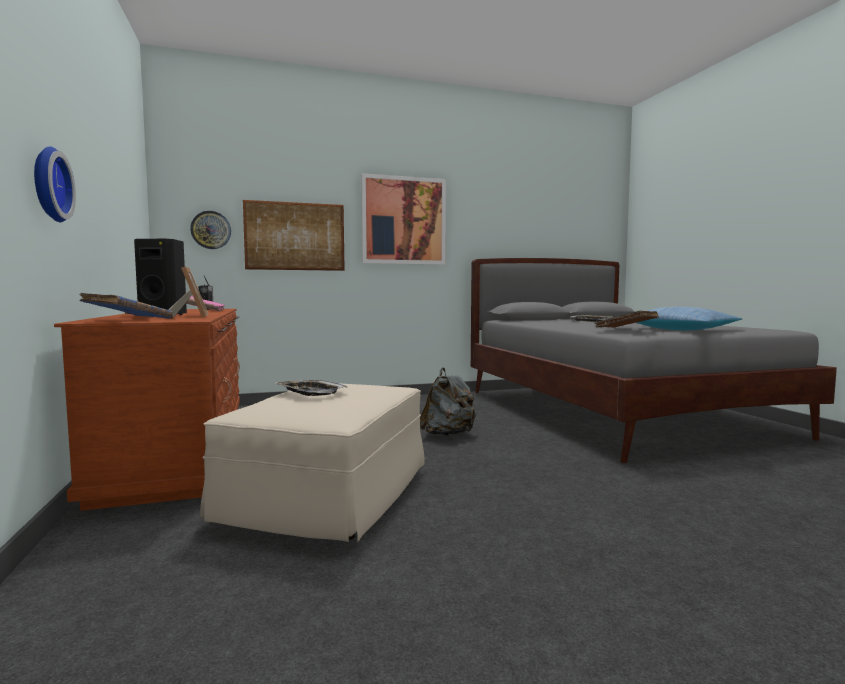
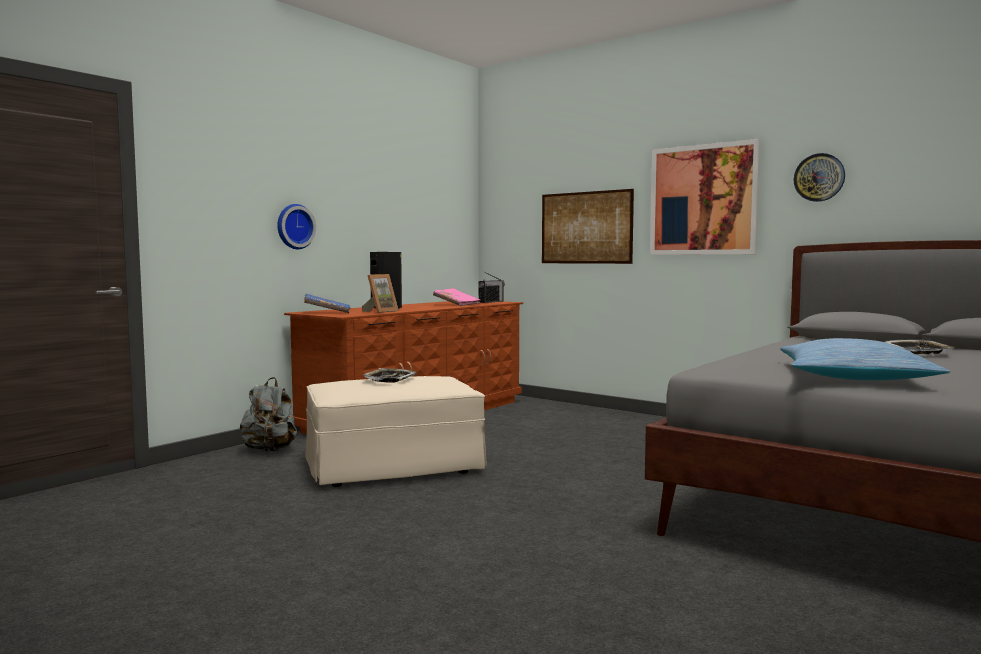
camera: 55 degrees right, 0 degrees up
wall clock [190,211,231,249] -> wall clock moved to [794,153,845,202]
grey backpack [420,368,477,436] -> grey backpack moved to [240,377,297,452]
brown book [595,310,659,327] -> none

